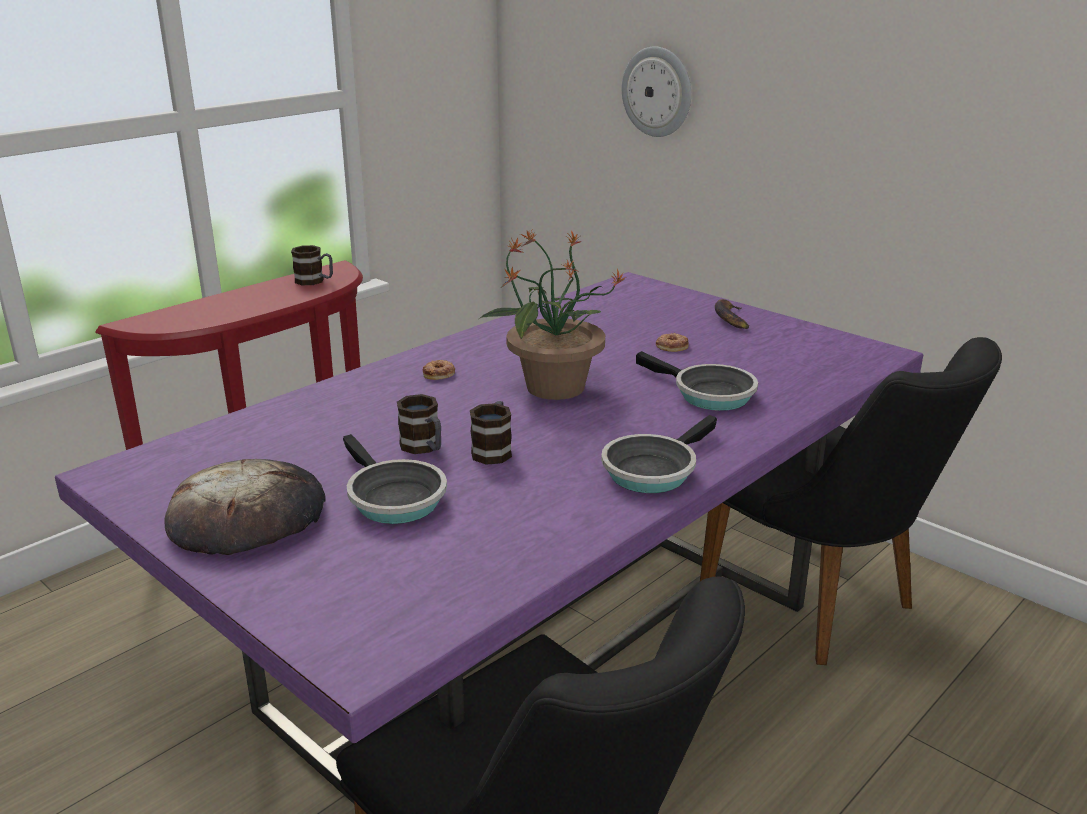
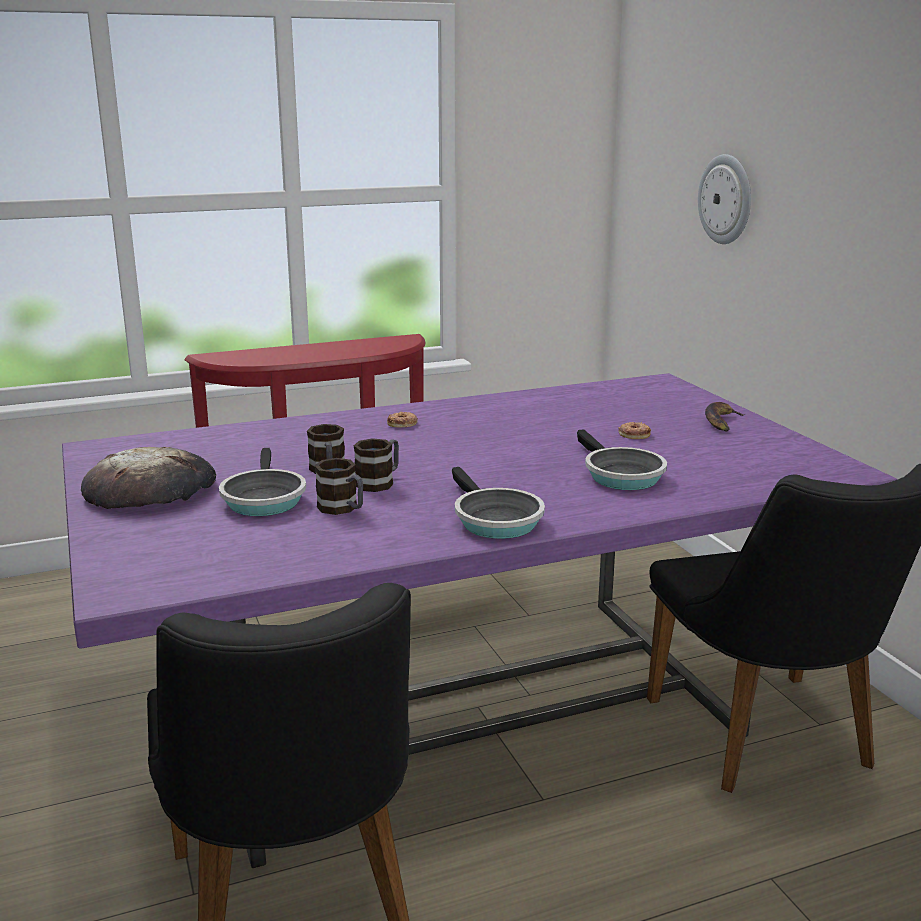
camera: 25 degrees right, 5 degrees down
mug [291,245,333,285] -> mug moved to [315,458,363,515]
potted plant [479,231,627,400] -> none
frying pan [601,415,717,493] -> frying pan turned 90 degrees counterclockwise [452,467,545,539]

